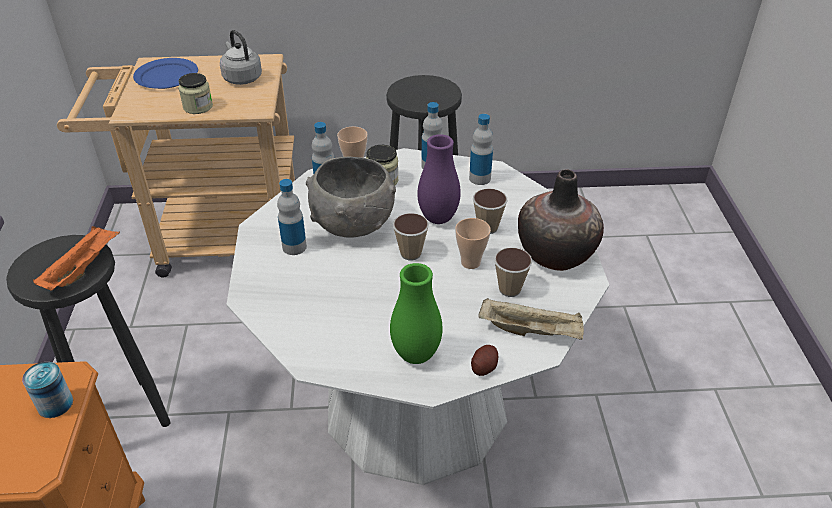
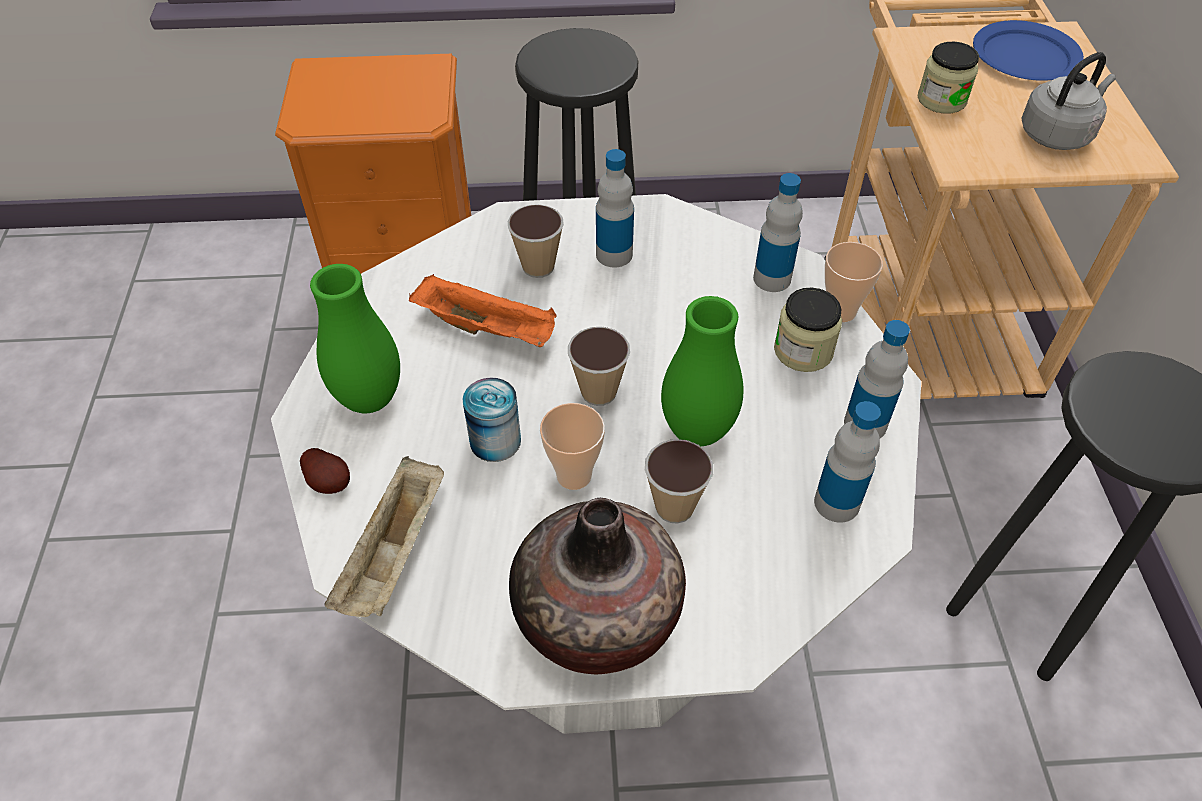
camera: 90 degrees right, 10 degrees up
can [22,362,73,418] -> can moved to [462,378,521,462]
orange tray [33,226,120,291] -> orange tray moved to [409,274,557,347]
grey bowl [306,156,396,238] -> none
purple vase [417,134,461,224] -> green vase [661,296,744,446]
cup [494,247,533,297] -> cup moved to [508,204,564,278]

